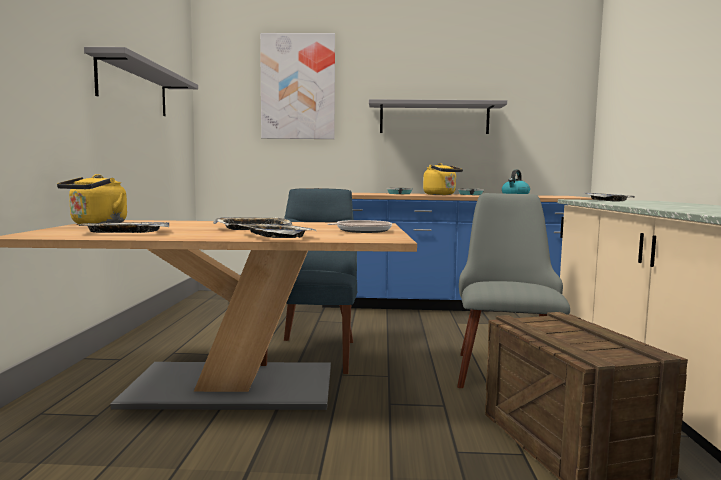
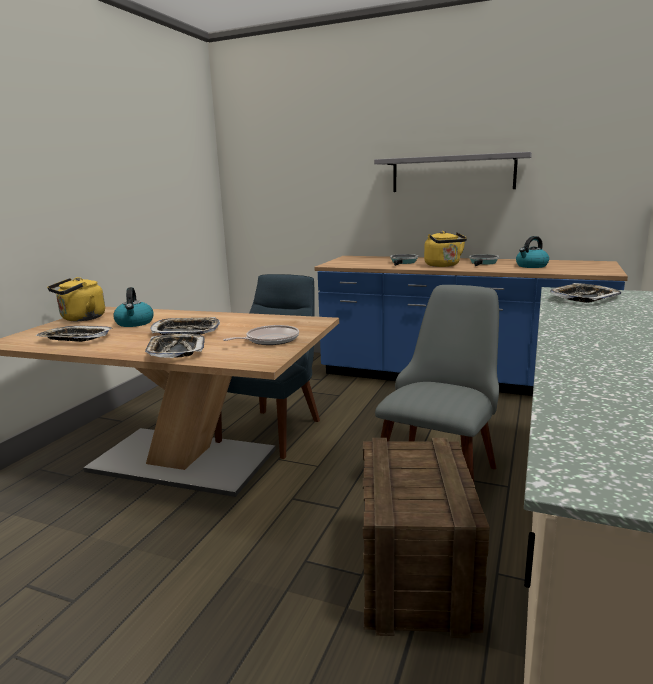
camera: 20 degrees right, 10 degrees up
grey shelf [84,47,198,116] -> none
picture [260,33,335,139] -> none
none -> kettle [113,287,154,327]

